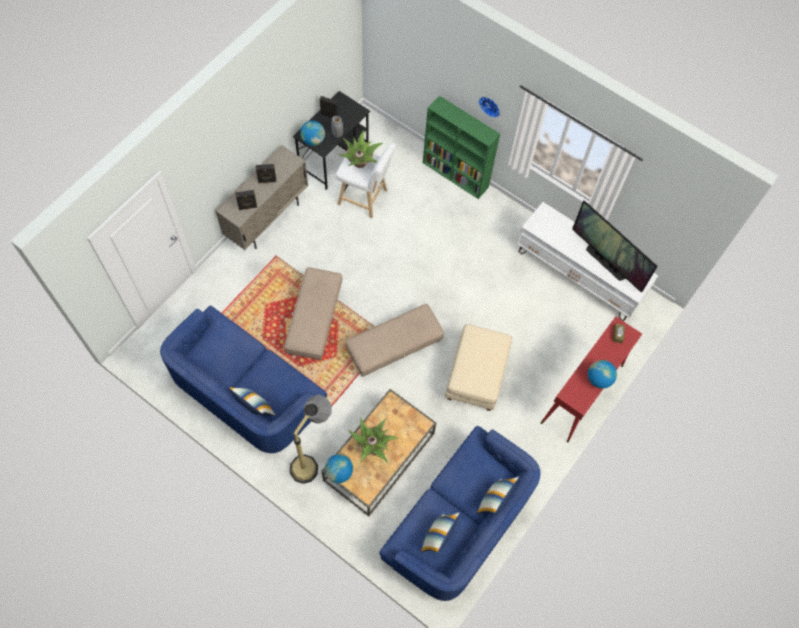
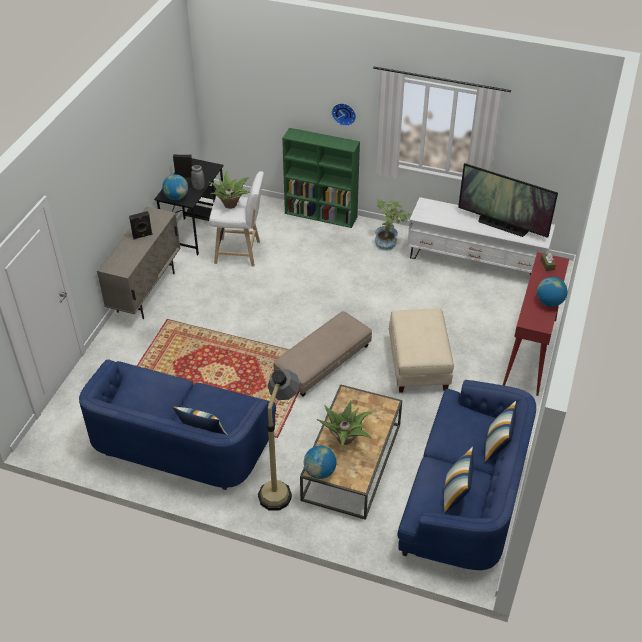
camera: 15 degrees left, 20 degrees down
black speaker [235,190,257,210] -> none
beige ottoman [284,267,343,360] -> none
none -> potted plant [375,199,411,251]

